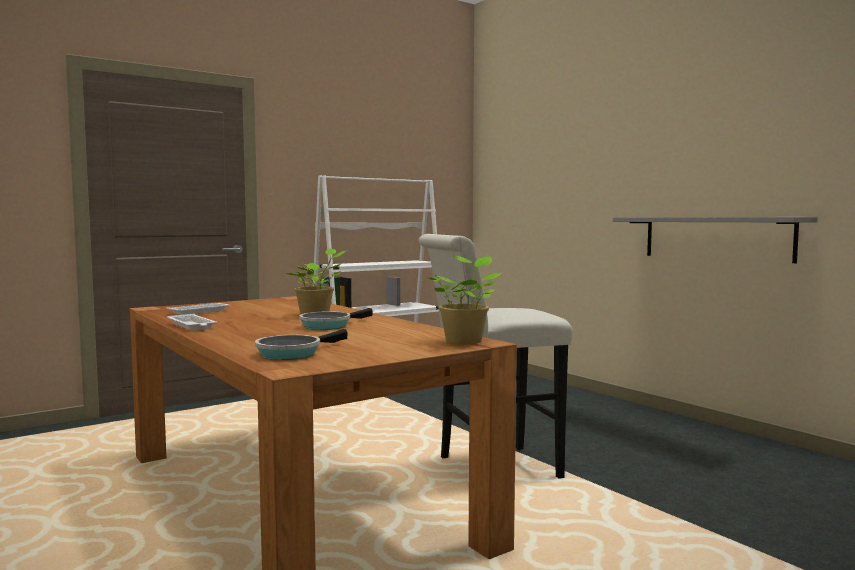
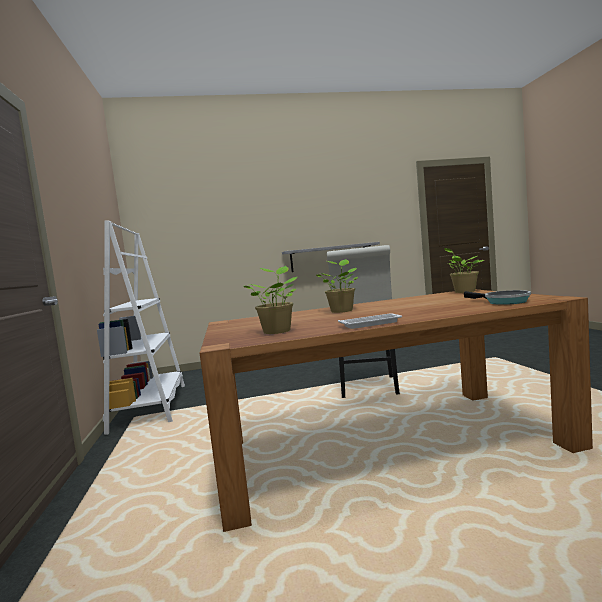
camera: 65 degrees left, 0 degrees up
white tray [167,303,230,315] -> potted plant [244,266,298,334]
frying pan [299,308,373,330] -> none

